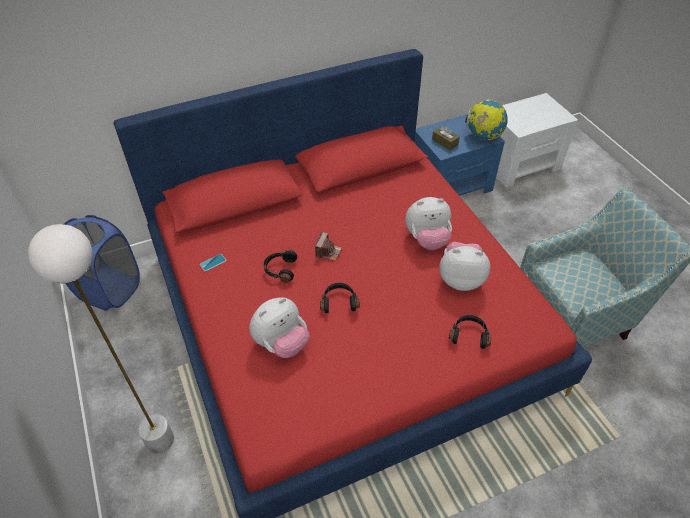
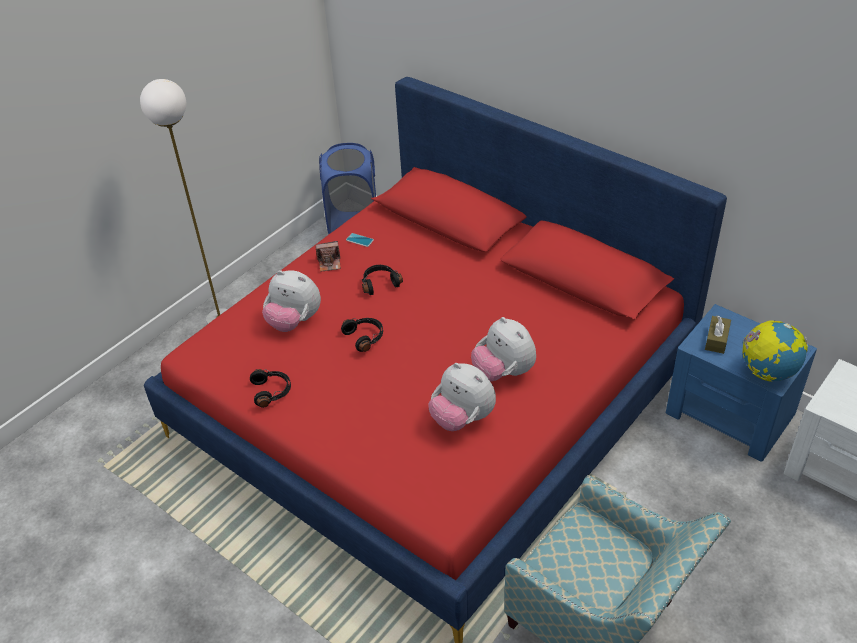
camera: 65 degrees right, 5 degrees down
camera [315,232,342,261] -> camera moved to [315,241,341,272]
plush toy [439,242,490,291] -> plush toy turned 150 degrees clockwise [429,363,496,431]
black headphones [449,315,491,349] -> black headphones moved to [250,369,291,408]

